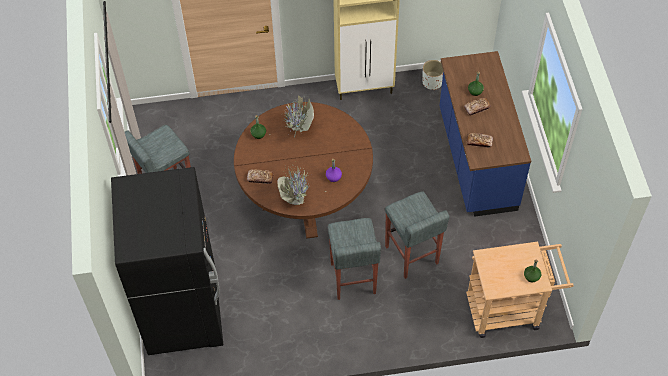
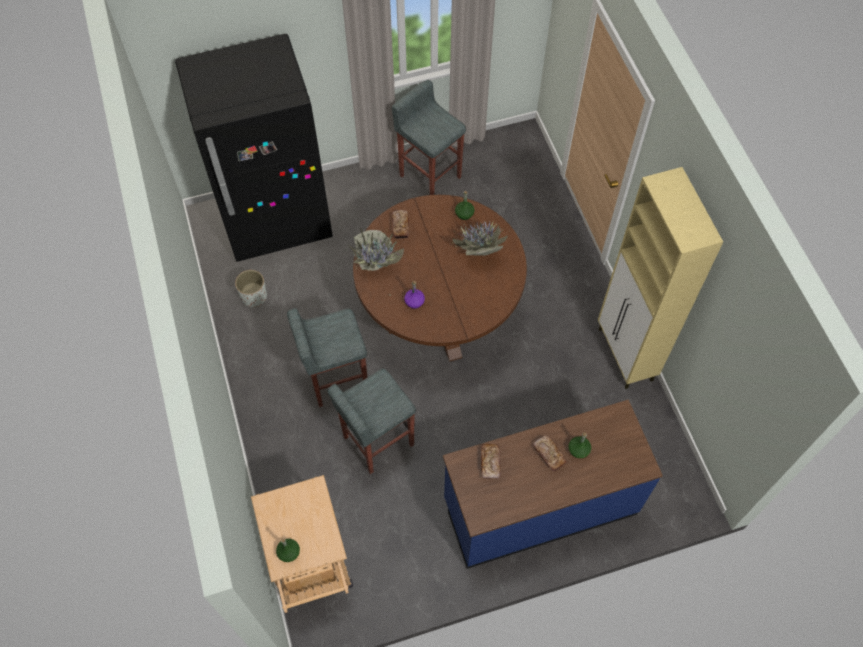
camera: 80 degrees right, 5 degrees up
white planter [422,60,443,90] -> white planter moved to [235,270,267,307]

